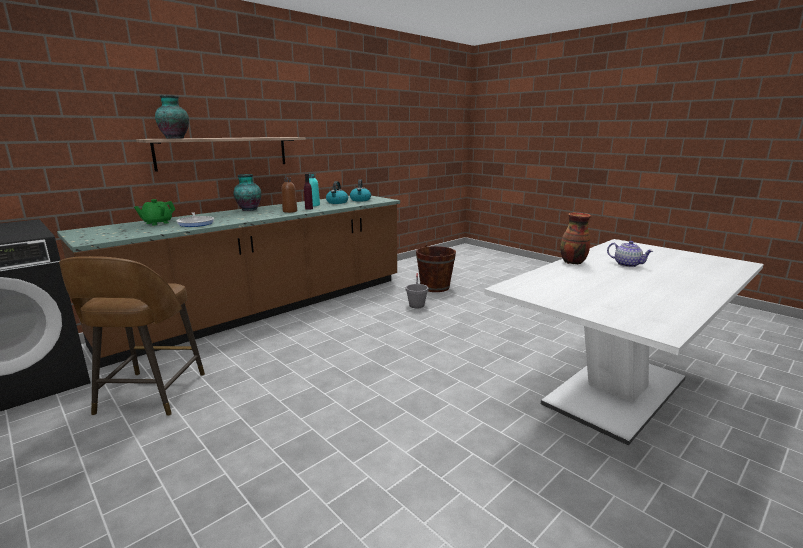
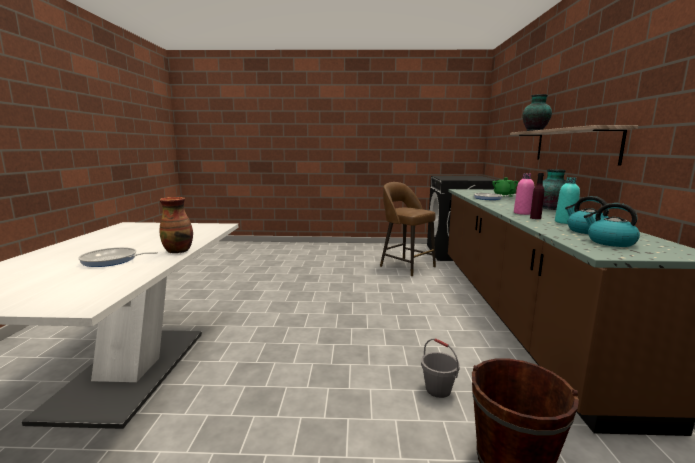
camera: 135 degrees right, 5 degrees down
brown bottle [282,177,297,213] -> pink bottle [514,173,534,215]
teapot [607,241,653,267] -> frying pan [78,247,158,267]

